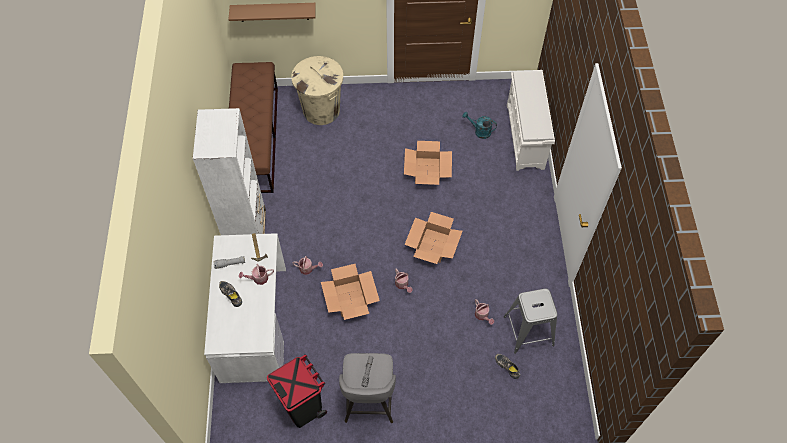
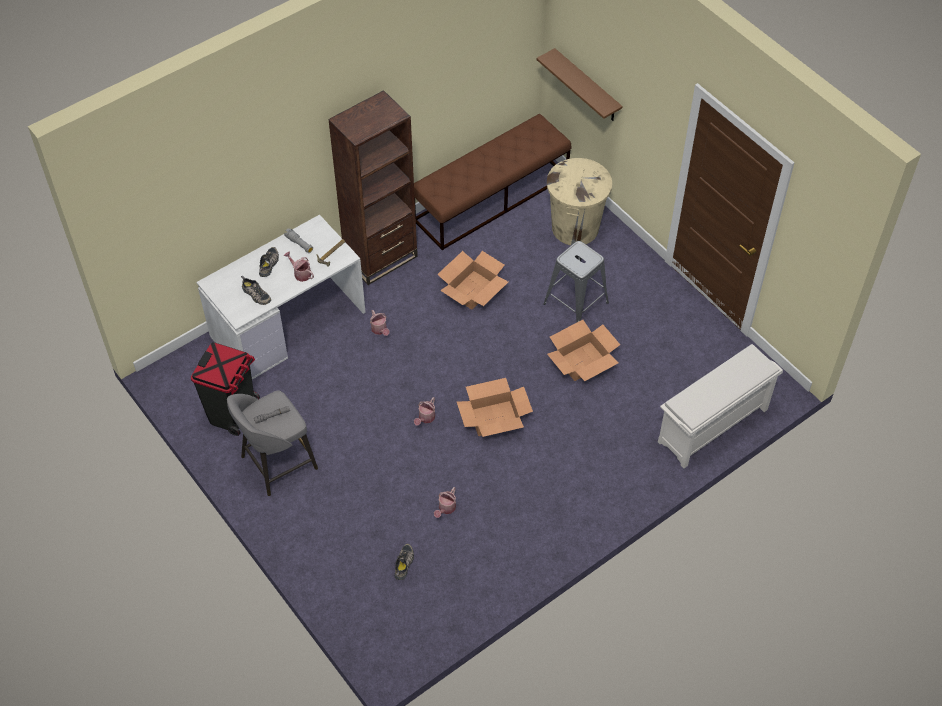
camera: 55 degrees right, 5 degrees down
white bookcase [193,108,266,235] -> brown bookcase [328,90,418,285]
cardboard box [321,264,380,320] -> cardboard box moved to [437,251,508,310]
turquoise watering can [462,112,497,139] -> none
grey stool [503,289,558,354] -> grey stool moved to [543,241,609,322]
none -> shoe [241,275,271,305]

